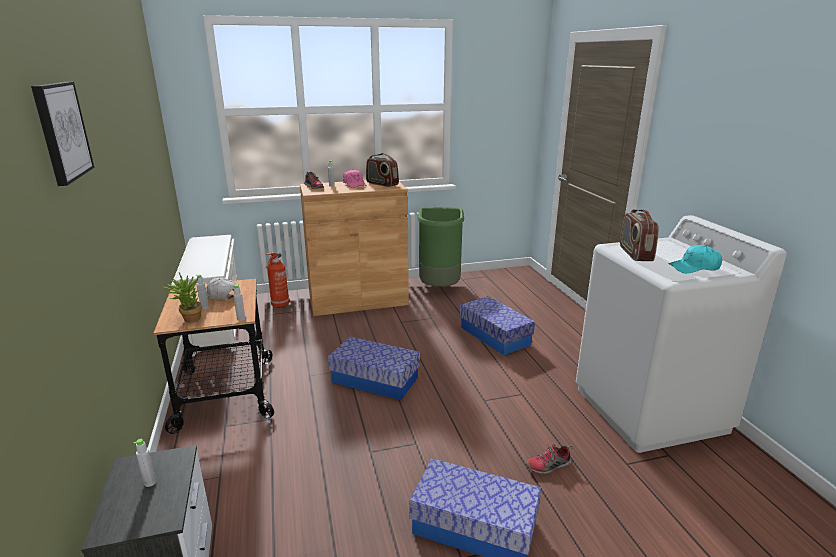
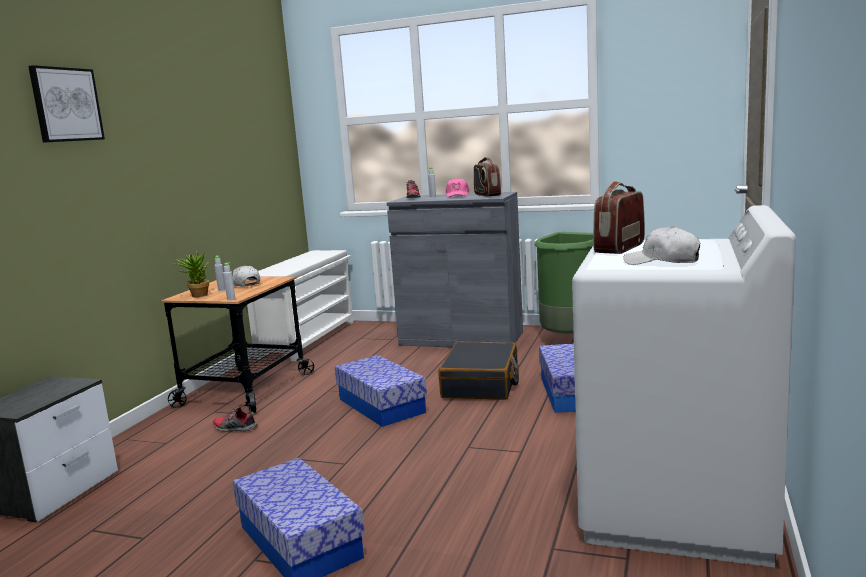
camera: 35 degrees right, 10 degrees down
grey bottle [134,439,157,487] -> none
fire extinguisher [266,253,289,308] -> none
brown cabinet [300,180,409,316] -> grey cabinet [387,192,523,348]
shoe [526,444,573,474] -> shoe moved to [212,407,257,432]
turquoise cap [668,245,722,273] -> white cap [624,226,700,265]
none -> black suitcase [439,342,519,400]

